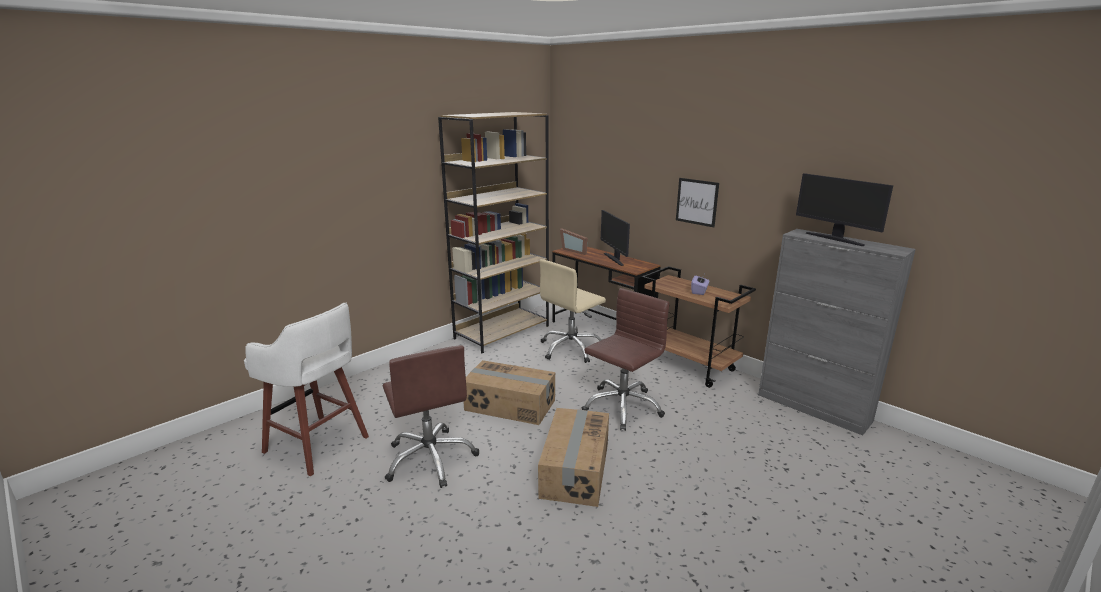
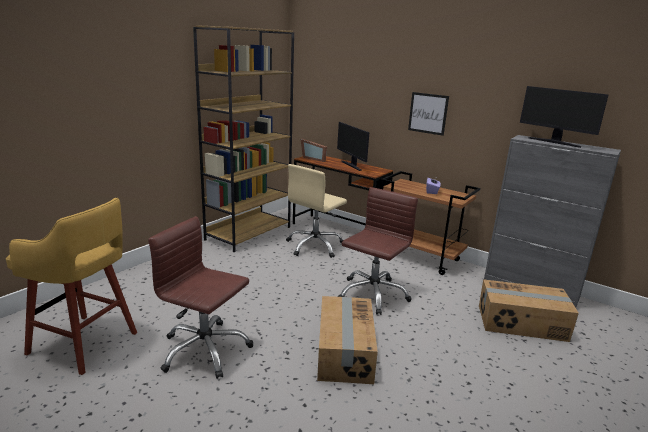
camera: 10 degrees left, 0 degrees up
white stool [244,303,369,476] -> yellow stool [6,198,137,375]
brown office chair [383,345,479,488] -> brown office chair turned 150 degrees clockwise [148,216,254,379]
cardboard box [463,360,555,425] -> cardboard box moved to [479,279,579,342]

